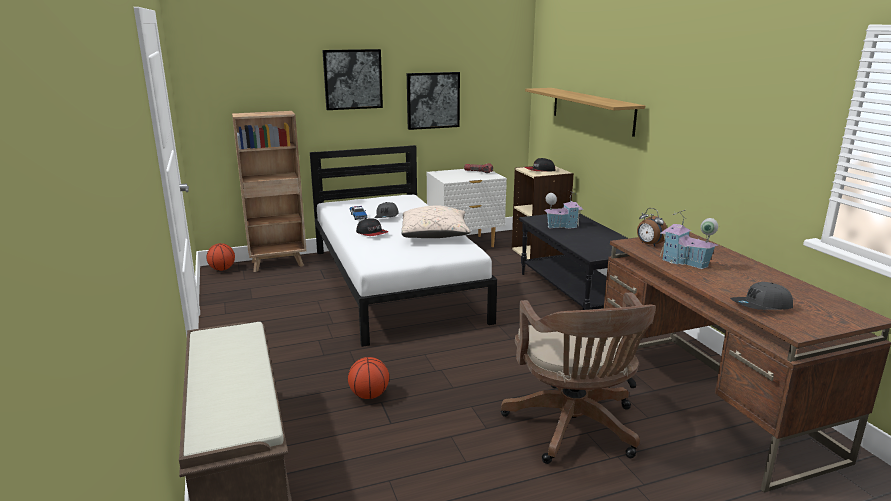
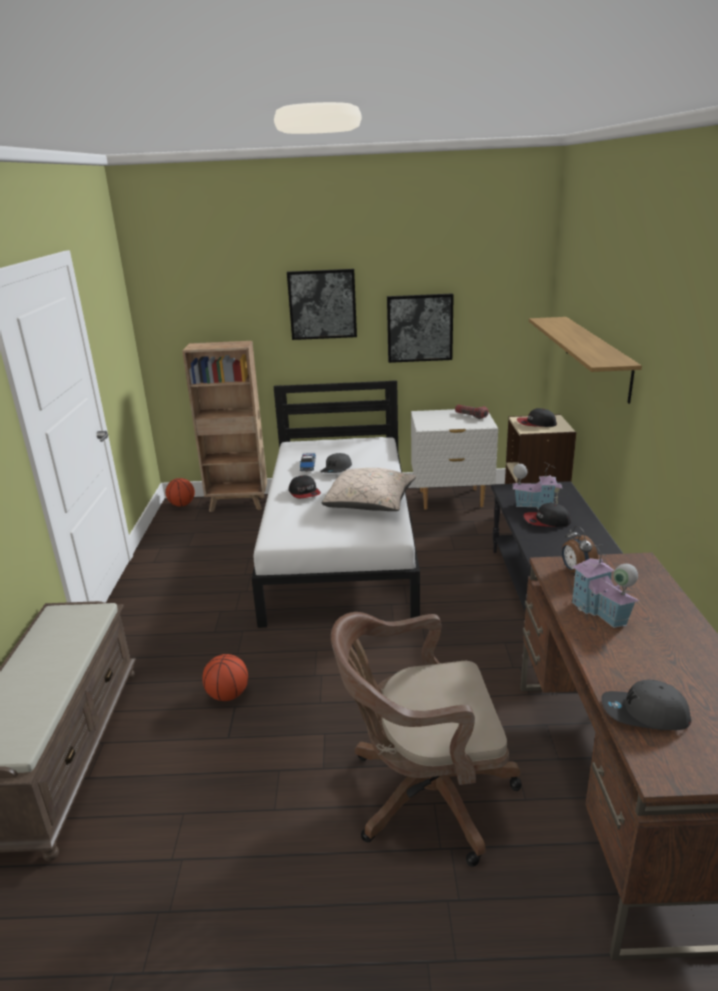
camera: 20 degrees right, 5 degrees up
brown office chair [501,292,656,464] -> brown office chair turned 75 degrees clockwise [331,612,522,867]
none -> cap [524,503,571,527]

